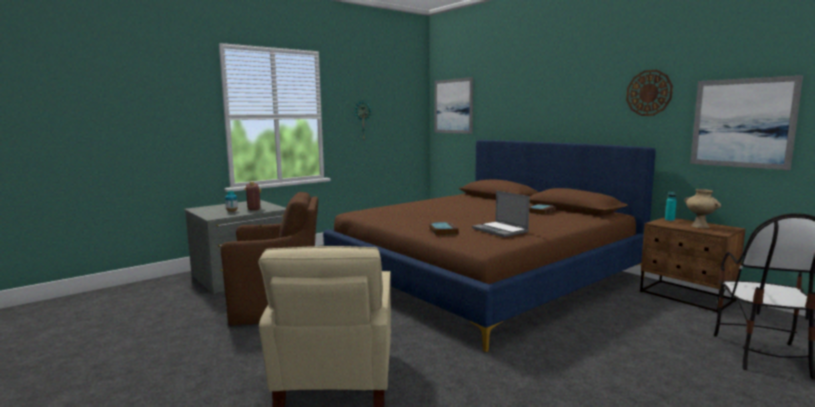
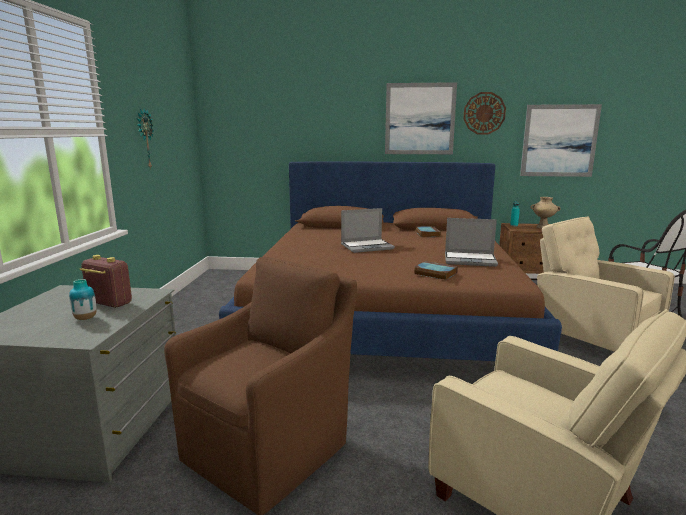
camera: 45 degrees left, 5 degrees up
picture [435,77,473,134] -> picture moved to [385,82,457,154]
none -> laptop [341,208,395,253]
none -> beige armchair [537,216,675,352]

